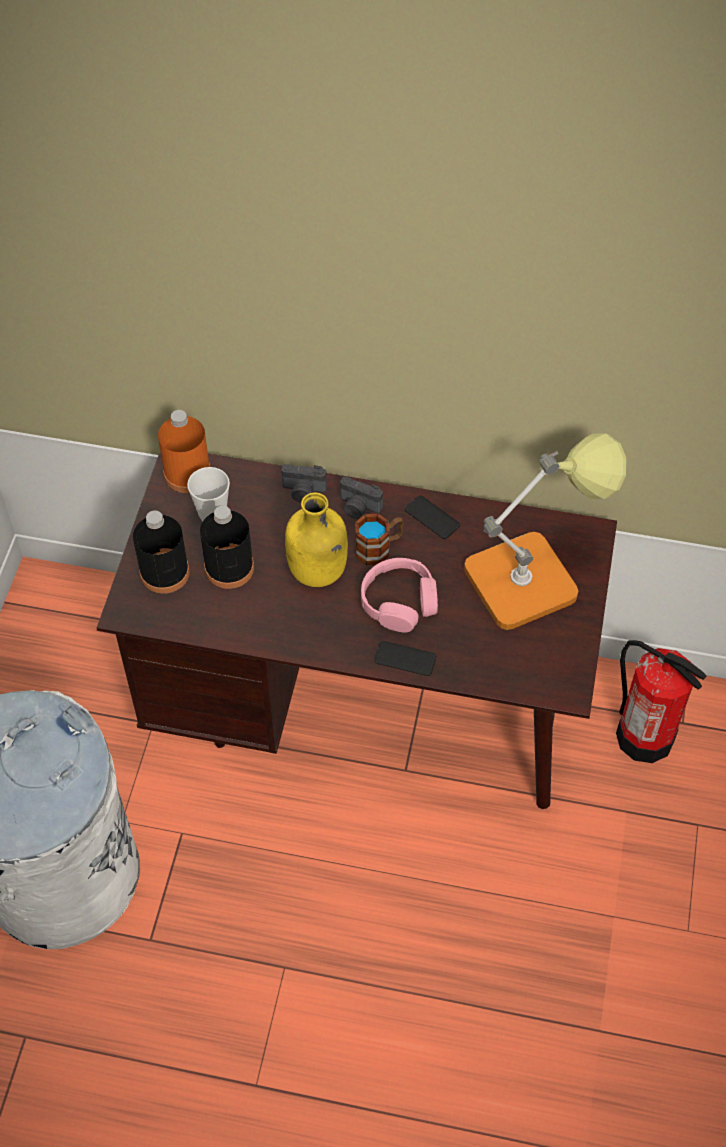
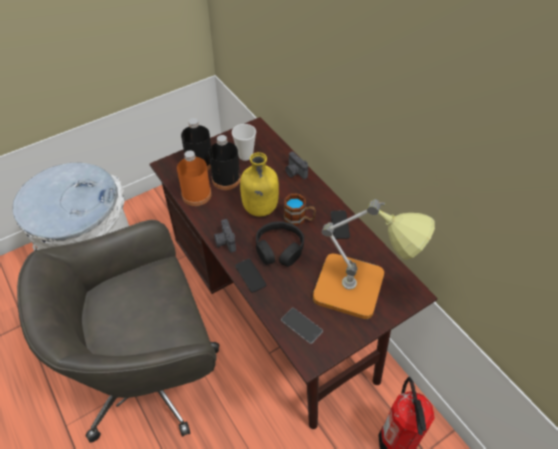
camera: 45 degrees right, 5 degrees down
orange bottle [158,410,210,493] -> orange bottle moved to [177,150,211,206]
camera [340,476,383,519] -> camera moved to [214,219,236,253]
pink headphones [361,558,438,633] -> black headphones [256,221,304,267]
none -> grey office chair [17,220,219,443]
none -> phone [281,308,323,344]

